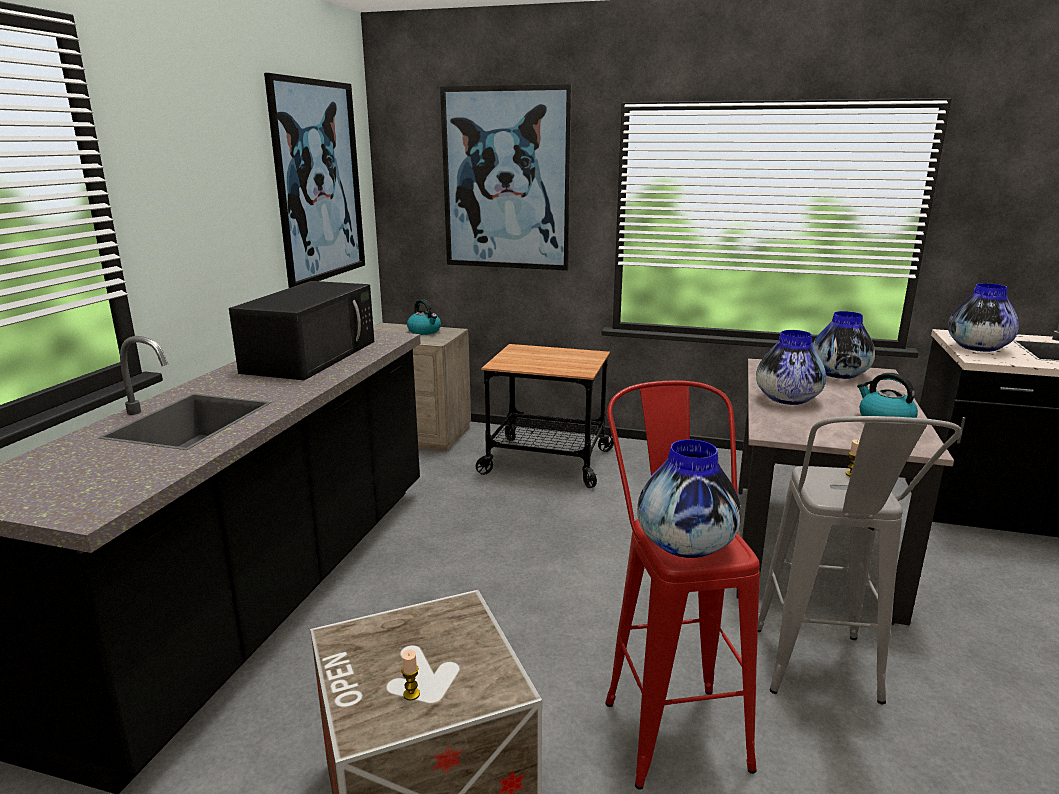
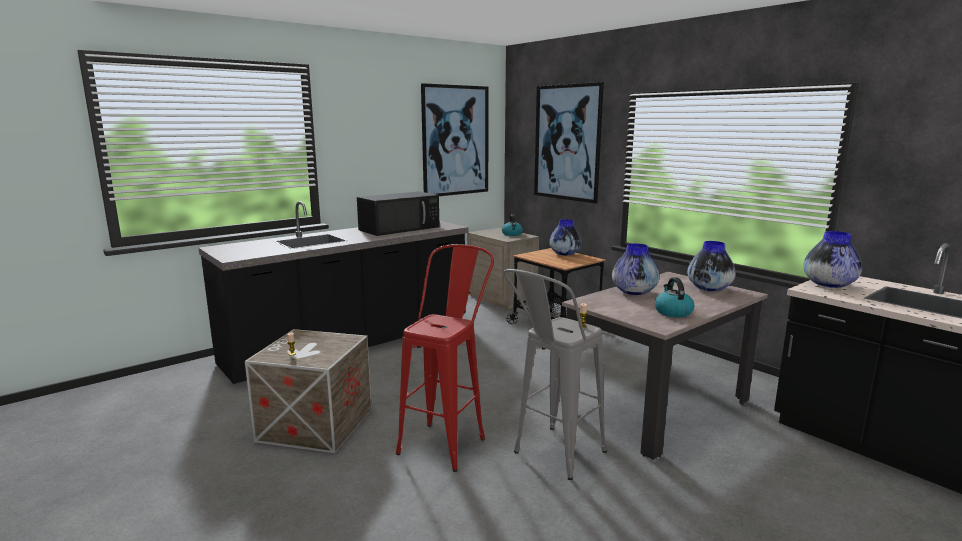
camera: 35 degrees right, 5 degrees down
vase [637,439,742,558] -> vase moved to [549,219,582,255]

